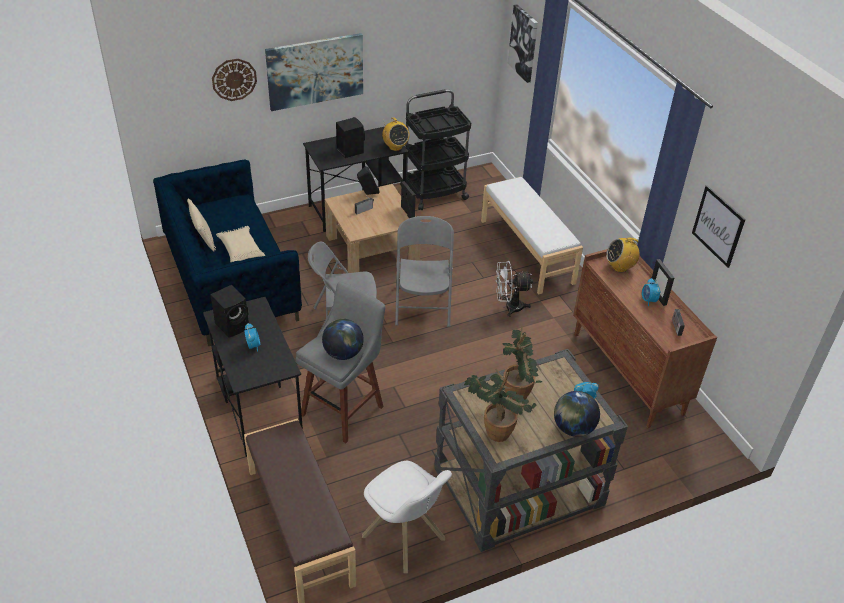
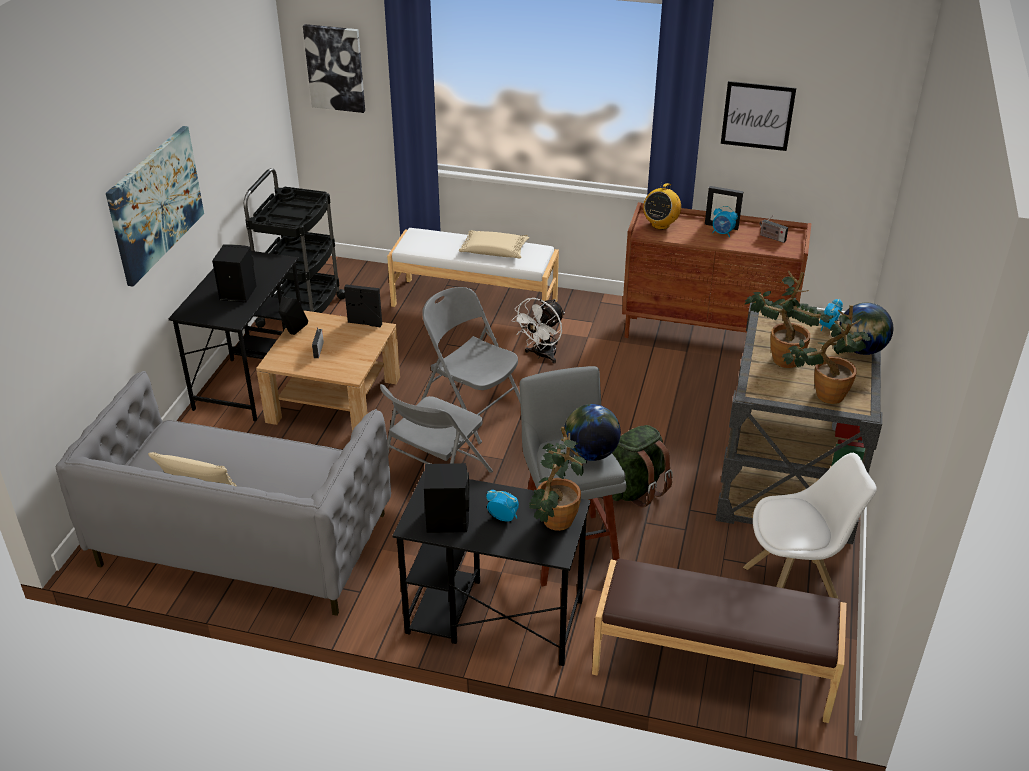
camera: 50 degrees left, 5 degrees down
blue sofa [153,160,302,346] -> grey sofa [56,371,391,616]
wall clock [212,59,257,101] -> none
beige pillow [216,226,265,262] -> beige pillow moved to [459,230,529,258]
radio [382,117,409,151] -> none
none -> potted plant [529,427,587,531]
none -> green backpack [612,425,673,508]

